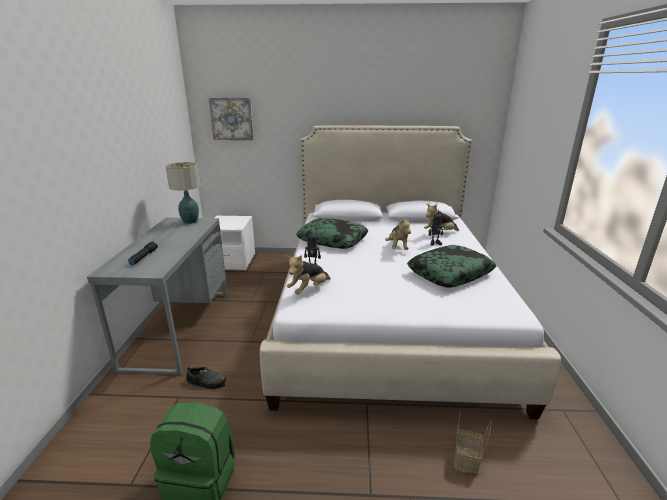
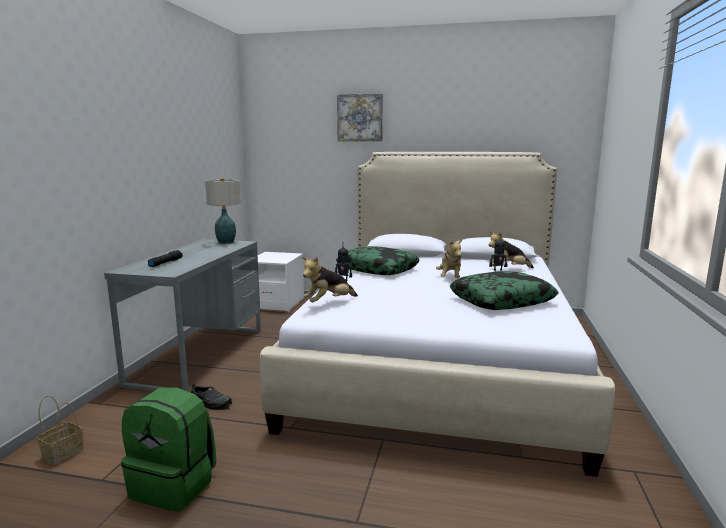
camera: 10 degrees right, 10 degrees down
picture [209,98,254,140] -> picture moved to [337,94,383,141]
basket [455,414,492,474] -> basket moved to [37,395,84,465]

